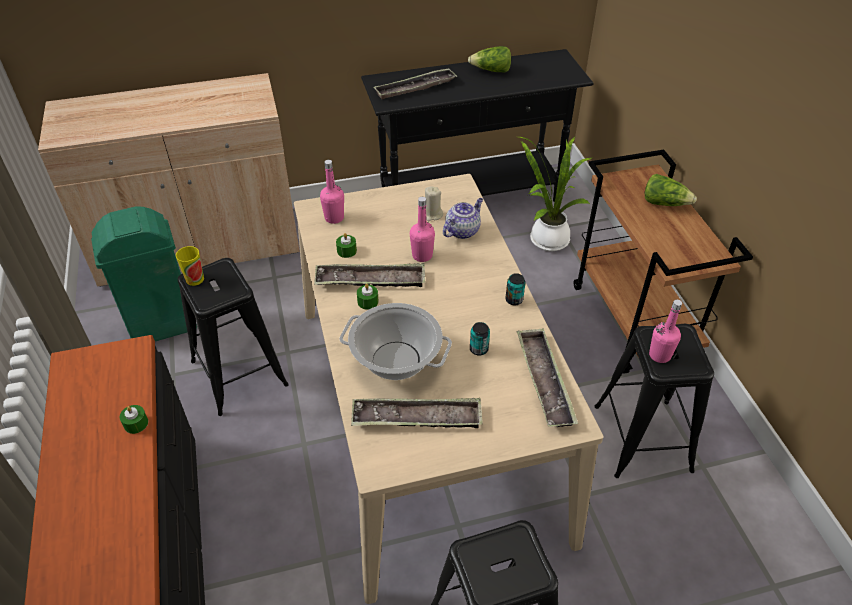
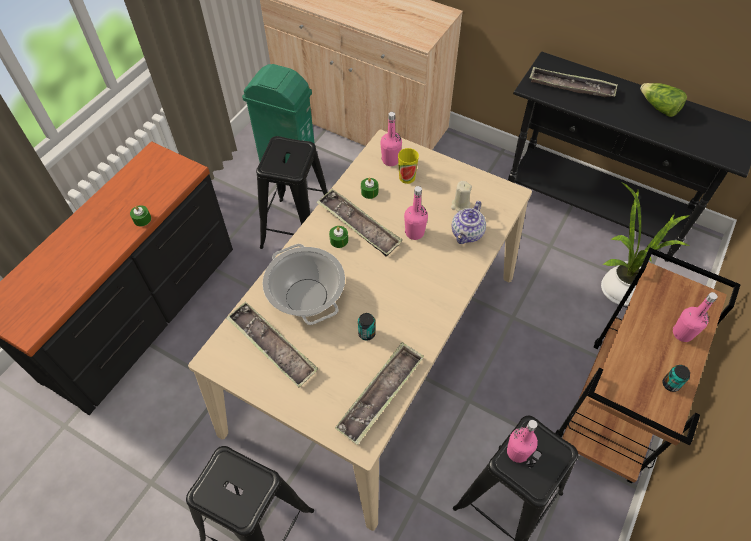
camera: 45 degrees right, 10 degrees up
cup [176,246,204,286] -> cup moved to [398,148,419,184]
teapot [443,198,483,239] -> teapot turned 120 degrees clockwise [452,201,486,244]
can [505,273,525,306] -> can moved to [663,365,690,392]
lettuce [645,174,697,206] -> pink bottle [673,292,718,342]

